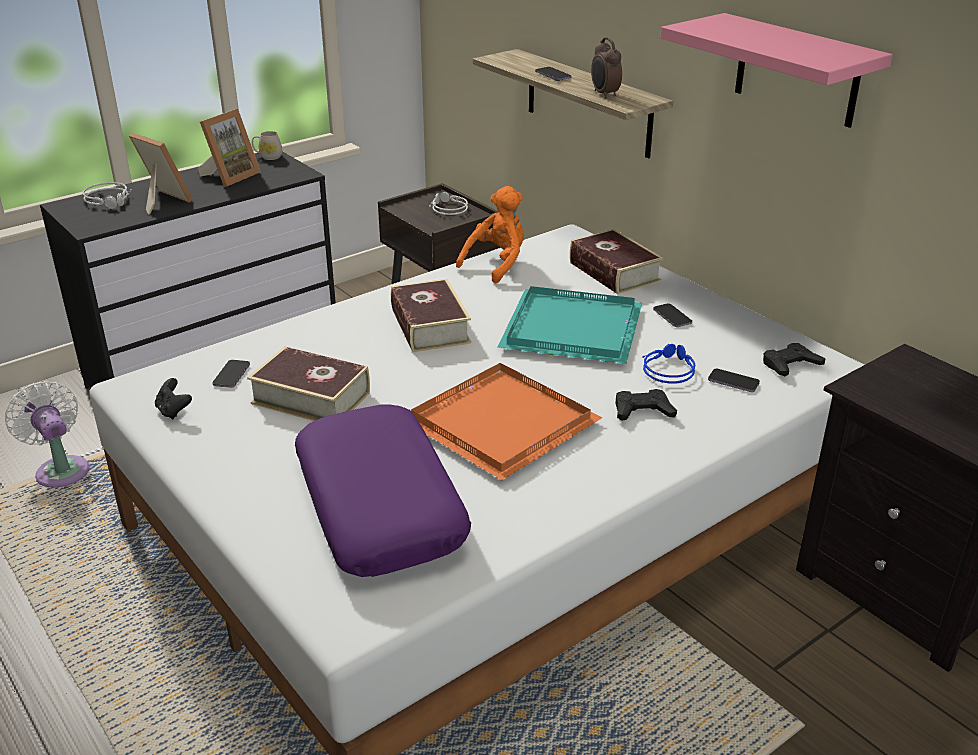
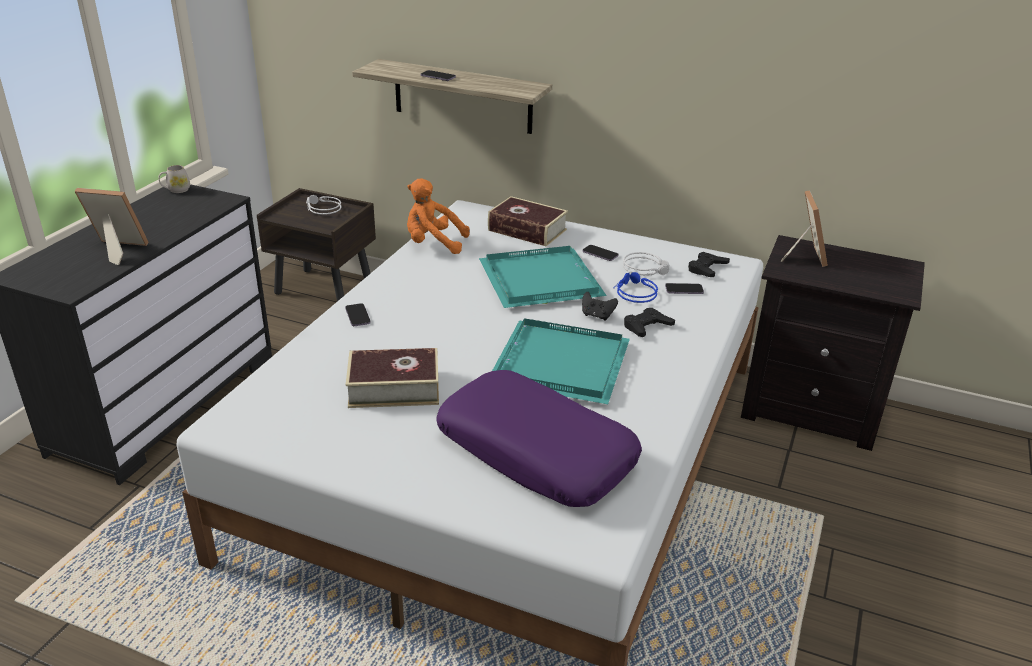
camera: 30 degrees left, 0 degrees up
white fan [5,381,89,488] -> none
grey headphones [82,182,132,209] -> grey headphones moved to [623,252,670,275]
black game controller [155,378,192,420] -> black game controller moved to [582,292,618,321]
picture frame [197,109,261,187] -> picture frame moved to [780,190,828,267]
phone [212,360,250,388] -> phone moved to [345,303,371,326]
book [391,279,471,352] -> none
orange tray [411,363,602,480] -> turquoise tray [492,318,630,404]
orange plush toy [456,186,524,284] -> orange plush toy turned 90 degrees counterclockwise [407,179,470,254]
alarm clock [591,37,622,99] -> none
pink shelf [660,13,893,128] -> none

